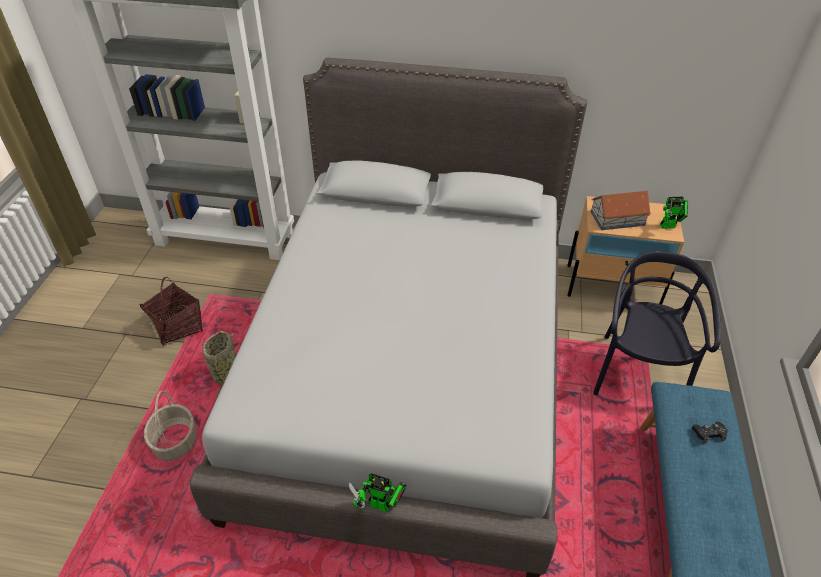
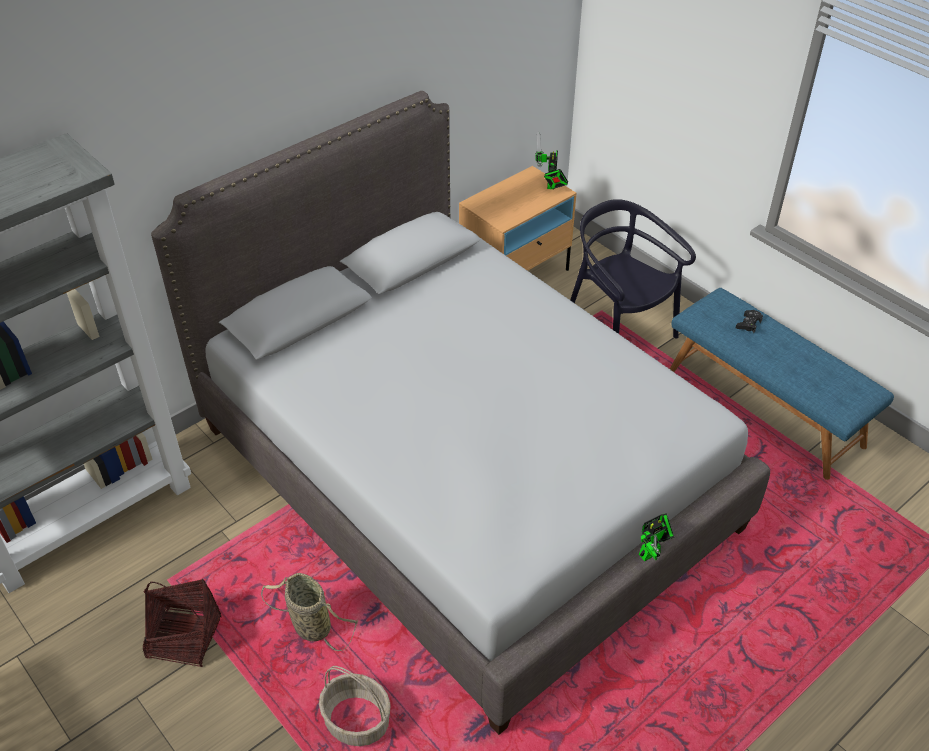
camera: 50 degrees left, 0 degrees up
toy house [590,191,651,230] -> none
toy robot [660,197,688,229] -> toy robot turned 150 degrees clockwise [535,132,568,189]

